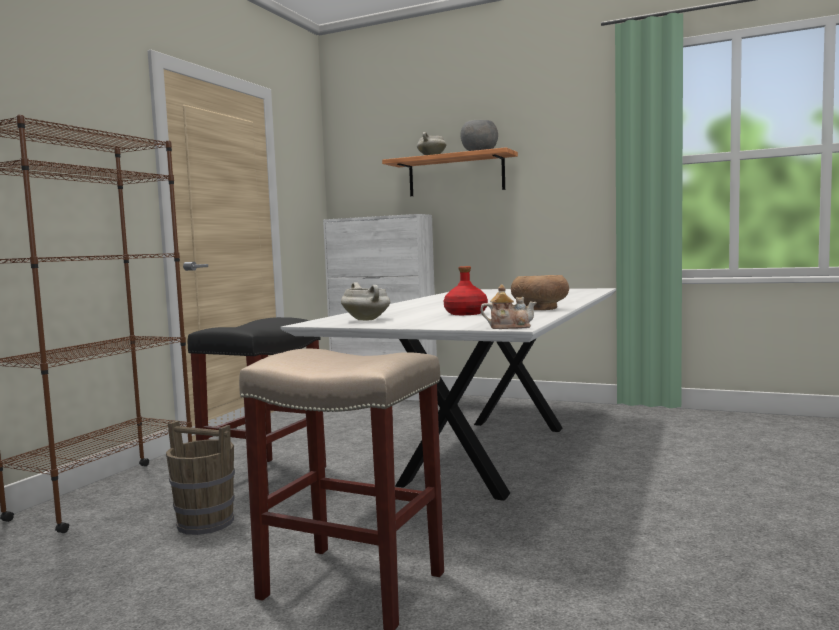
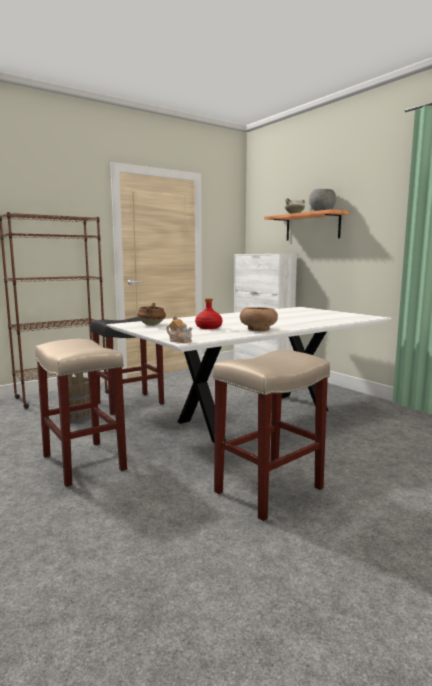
camera: 30 degrees right, 5 degrees up
white cooking pot [341,282,390,321] -> brown cooking pot [137,303,166,326]
none -> beige stool [213,350,330,521]

